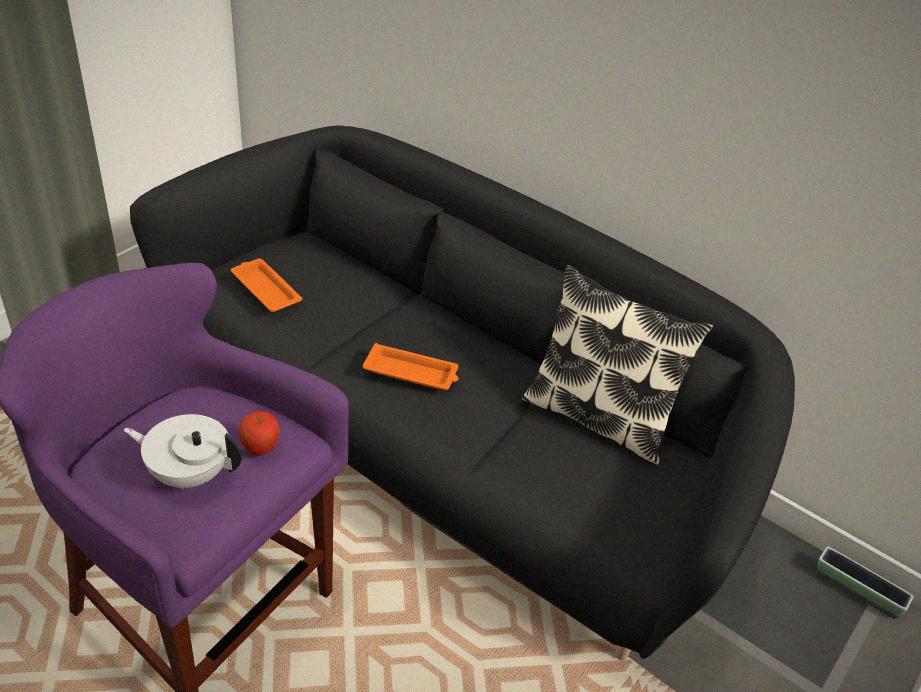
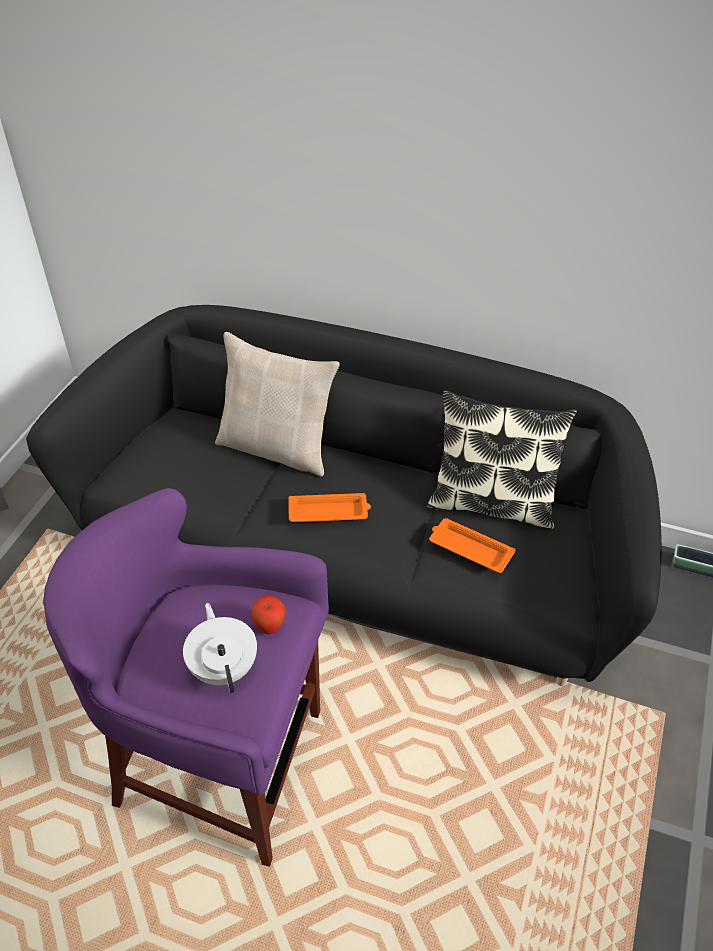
camera: 15 degrees left, 5 degrees up
white teapot [124,414,242,489] -> white teapot turned 75 degrees clockwise [183,603,257,693]
orange tray [231,259,302,312] -> orange tray moved to [429,518,516,573]
none -> beige pillow [215,332,340,477]

